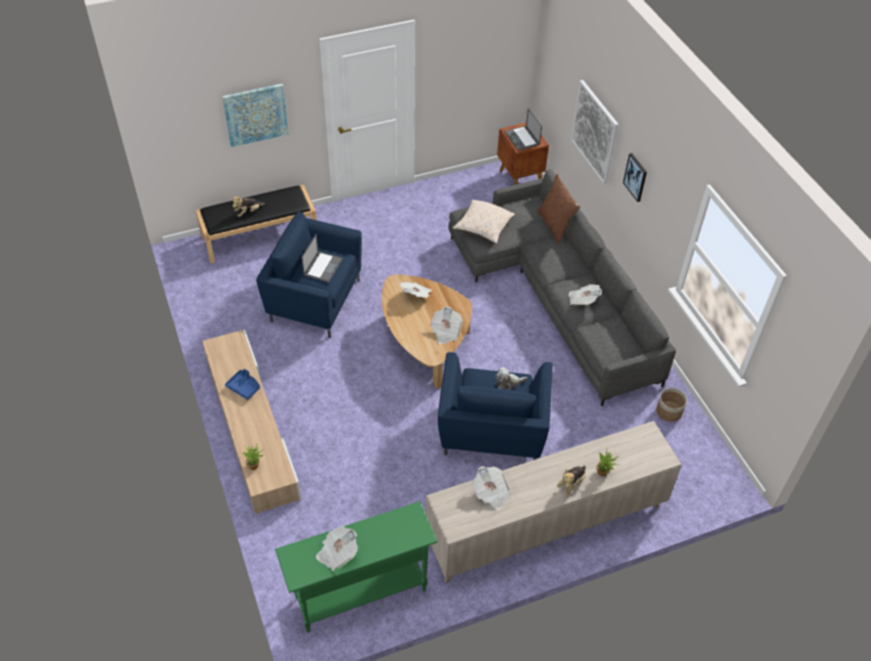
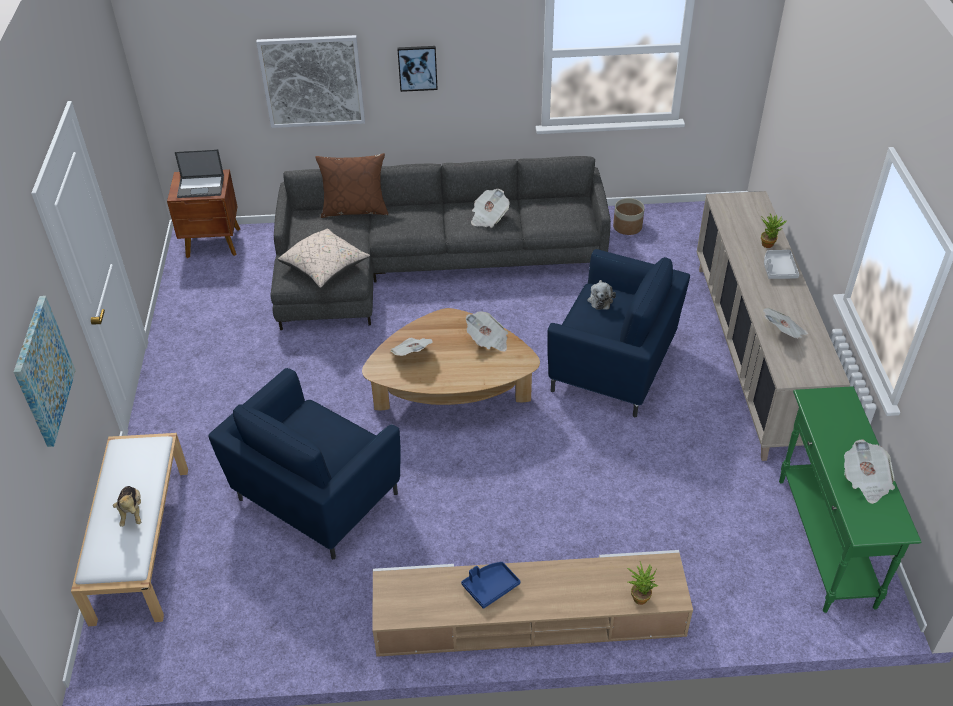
camera: 70 degrees left, 5 degrees down
black bench [196,185,316,263] -> white bench [71,433,188,626]
laptop [301,234,343,283] -> none
plush toy [557,465,586,495] -> grey tray [764,250,799,279]

